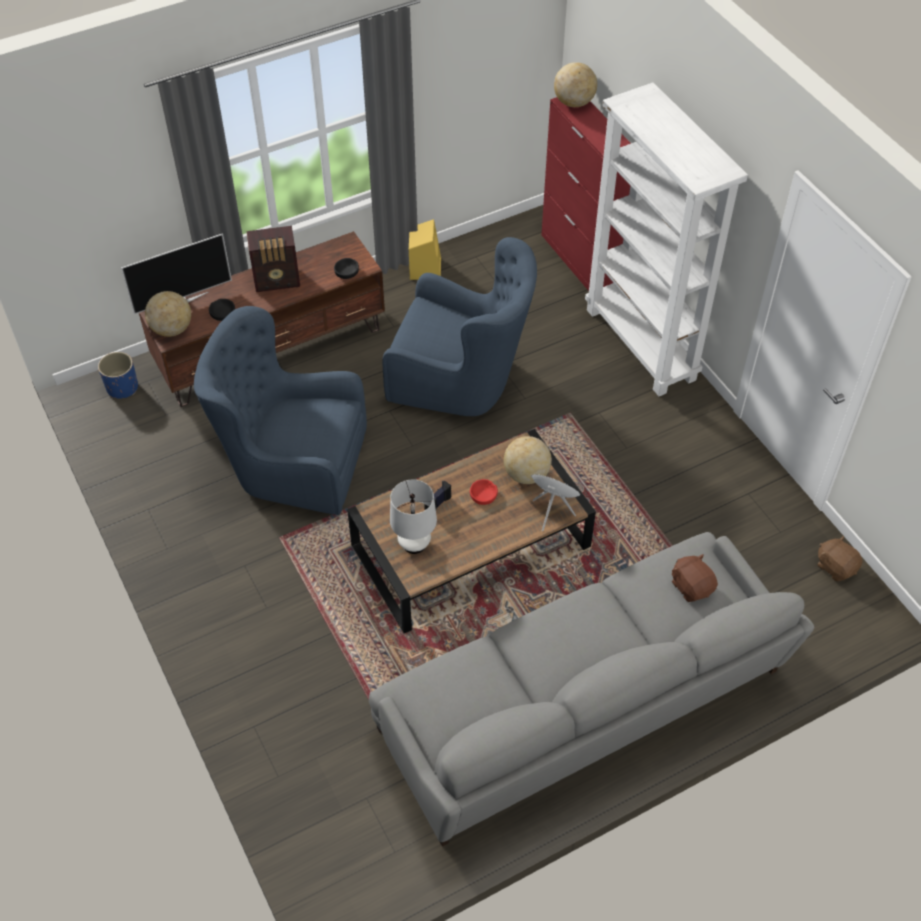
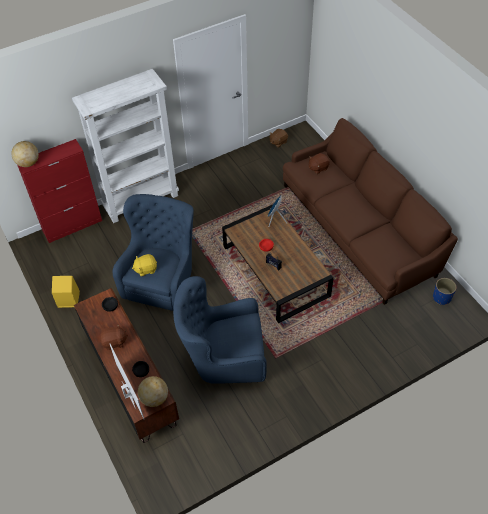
camera: 90 degrees left, 0 degrees up
blue planter [98,352,138,399] -> blue planter moved to [433,278,457,305]
blue armchair [194,306,367,515] -> blue armchair turned 75 degrees clockwise [173,276,267,384]
radio [247,226,300,292] -> brown plush toy [100,324,128,350]
grey sofa [369,532,814,847] -> brown sofa [283,118,458,305]
white table lamp [390,480,437,554] -> none
globe [504,436,552,484] -> none
none -> yellow plush toy [132,254,157,277]

